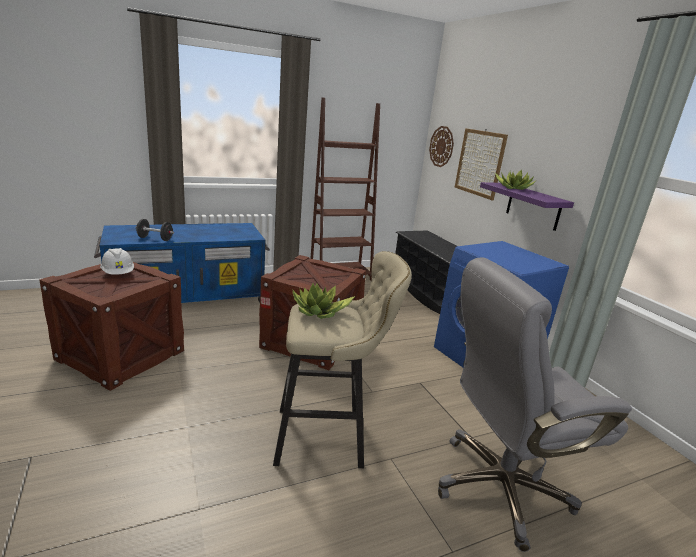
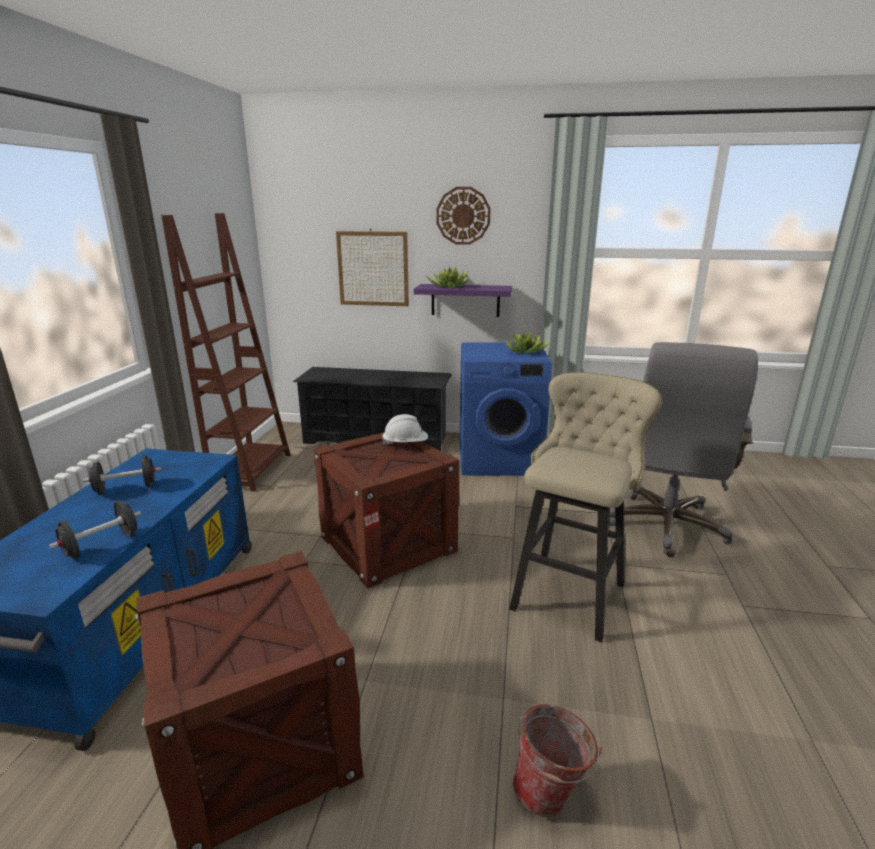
camera: 55 degrees left, 0 degrees up
white hard hat [100,248,134,275] -> white hard hat moved to [382,414,428,445]
potted plant [292,284,355,319] -> potted plant moved to [505,332,550,354]
wall clock [429,126,454,167] -> wall clock moved to [436,187,491,245]
none -> black dumbbell [83,455,161,495]
none -> bucket [513,704,602,817]

